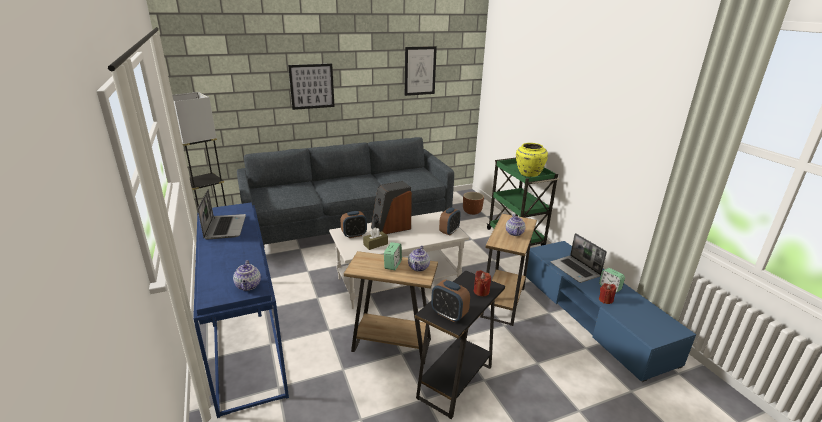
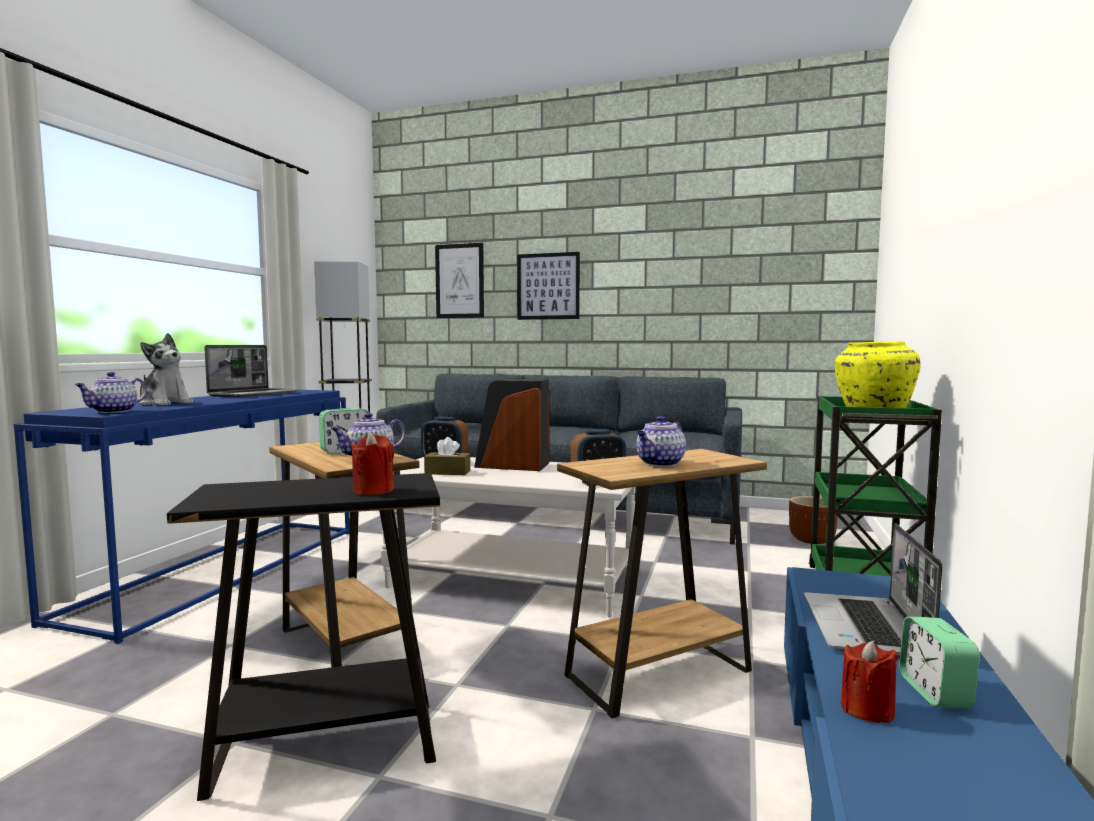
camera: 40 degrees right, 20 degrees down
picture [405,46,437,96] -> picture moved to [435,243,484,318]
alarm clock [431,279,470,322] -> none
none -> plush toy [138,333,193,405]

